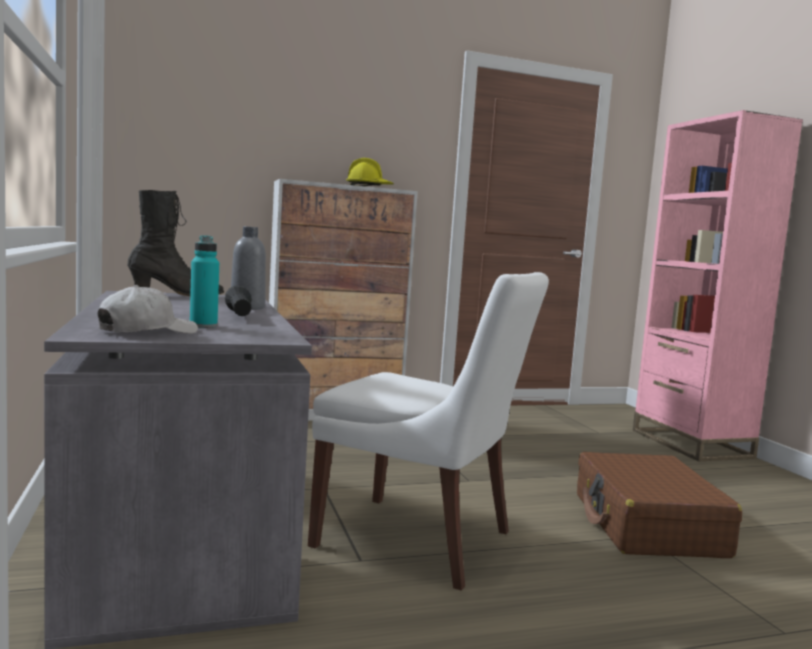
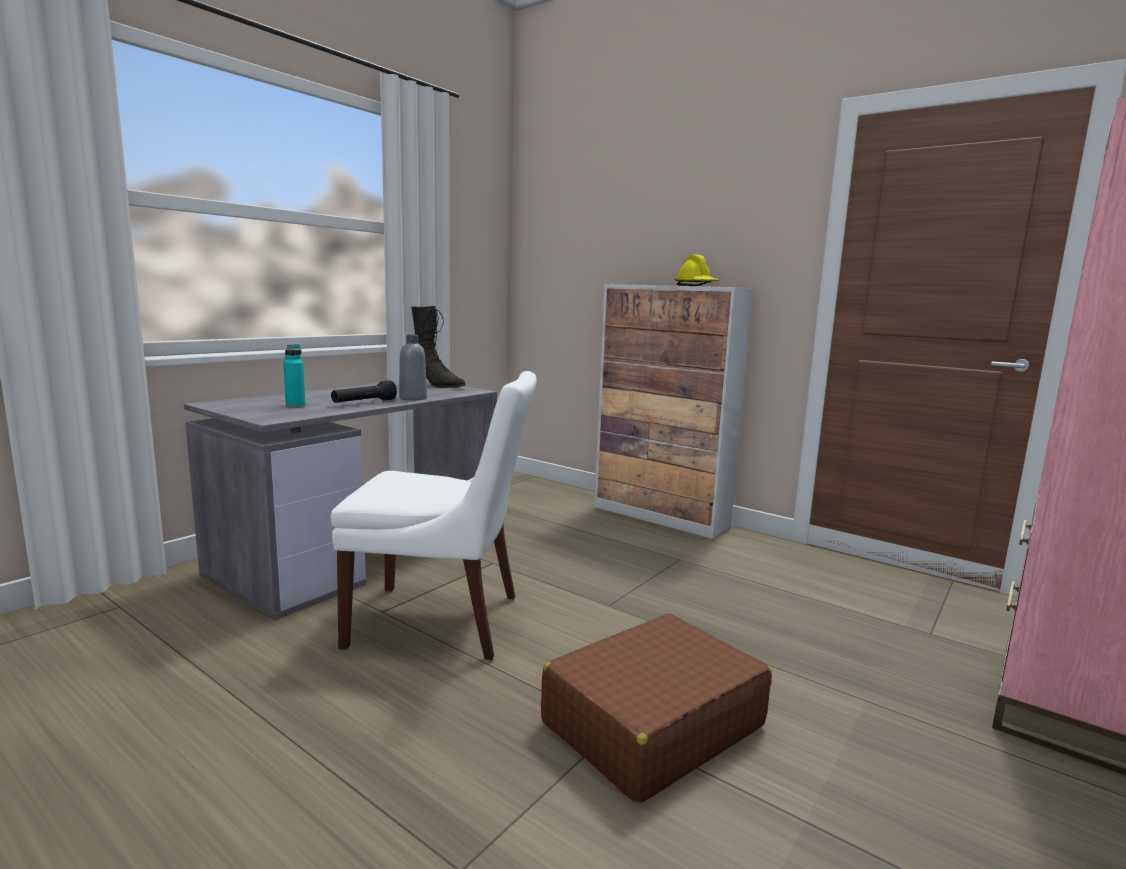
camera: 55 degrees right, 5 degrees up
white cap [98,285,198,334] -> none
white chair [308,272,549,591] -> white chair turned 75 degrees counterclockwise [331,371,537,660]

